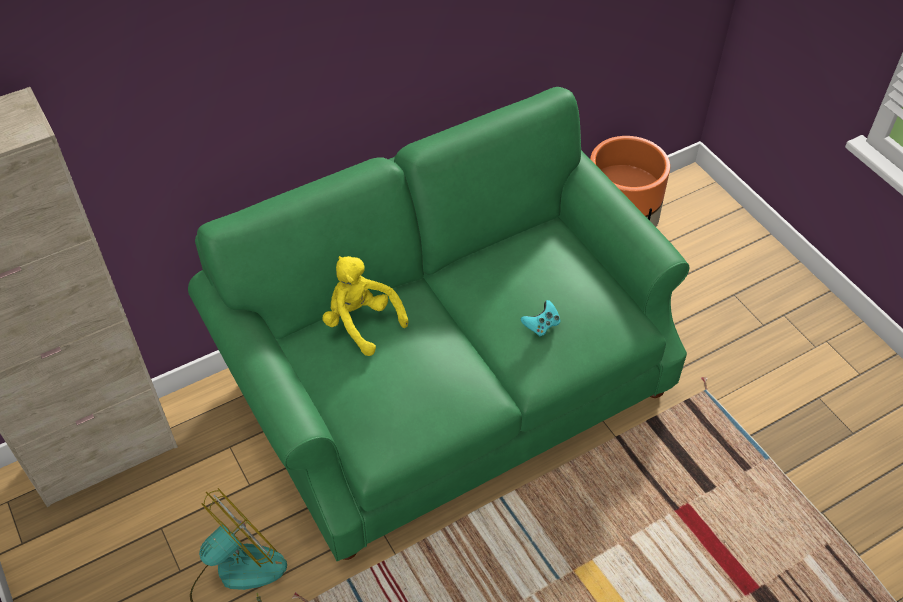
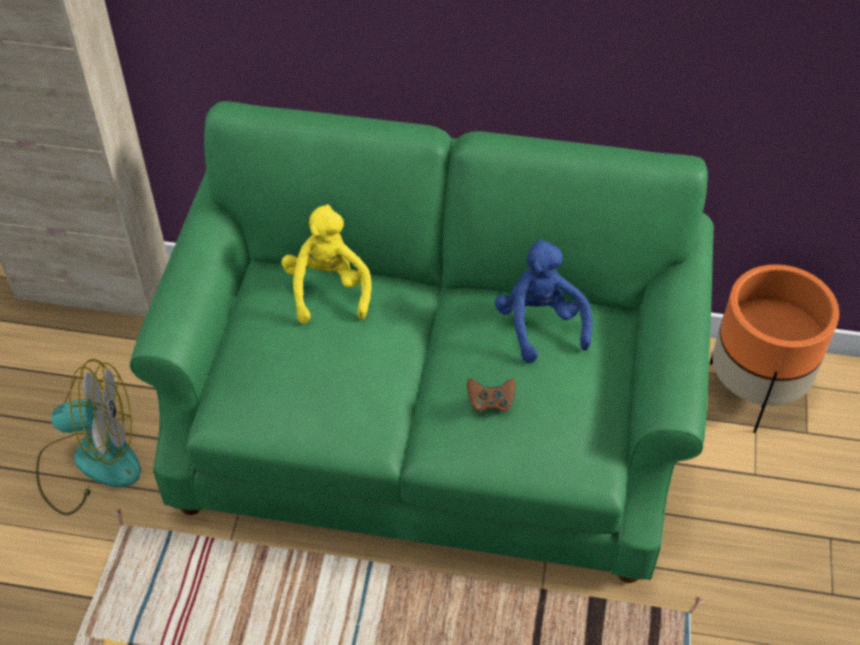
camera: 40 degrees right, 0 degrees up
turquoise game controller [521,300,561,336] -> brown game controller [467,379,516,412]
none -> blue plush toy [495,238,592,363]

